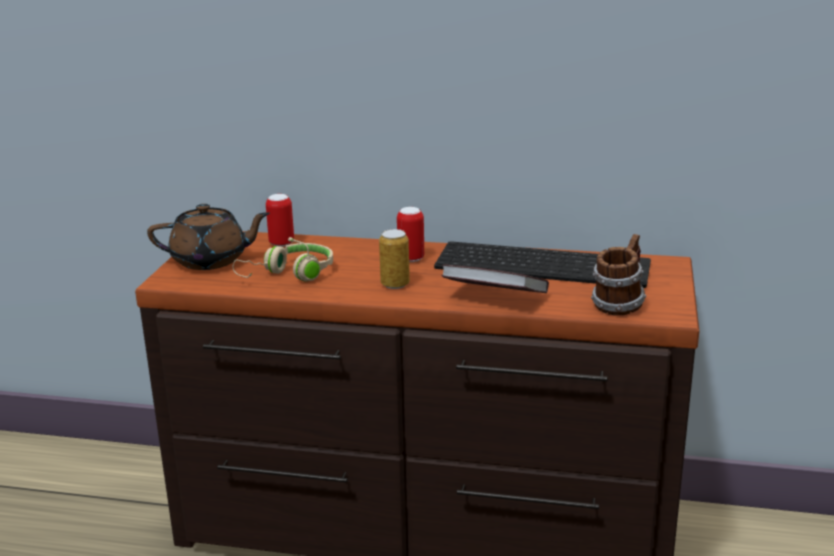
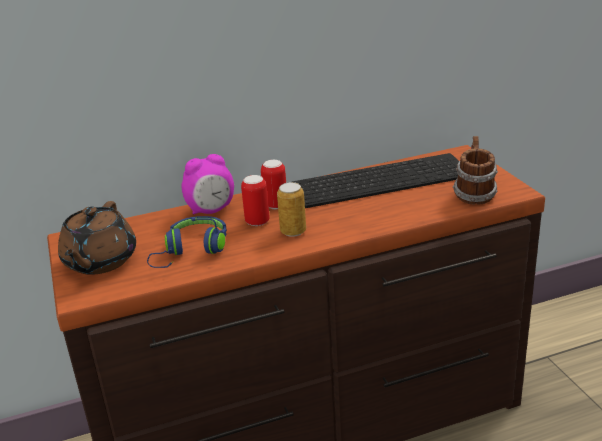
camera: 30 degrees left, 5 degrees up
brown teapot [147,204,270,270] -> brown teapot turned 135 degrees clockwise [58,201,136,275]
beige headphones [233,237,333,282] -> blue headphones [147,216,227,268]
can [266,194,294,247] -> can moved to [241,175,270,226]
book [441,264,549,293] -> none
none -> alarm clock [182,154,234,215]

